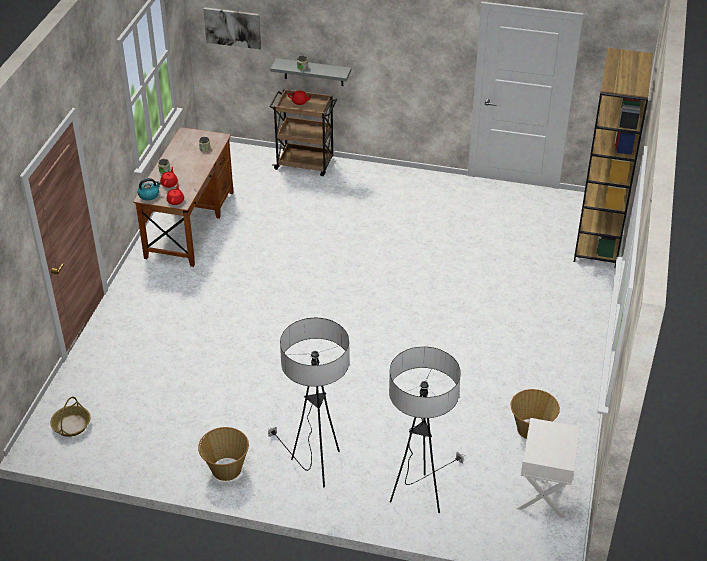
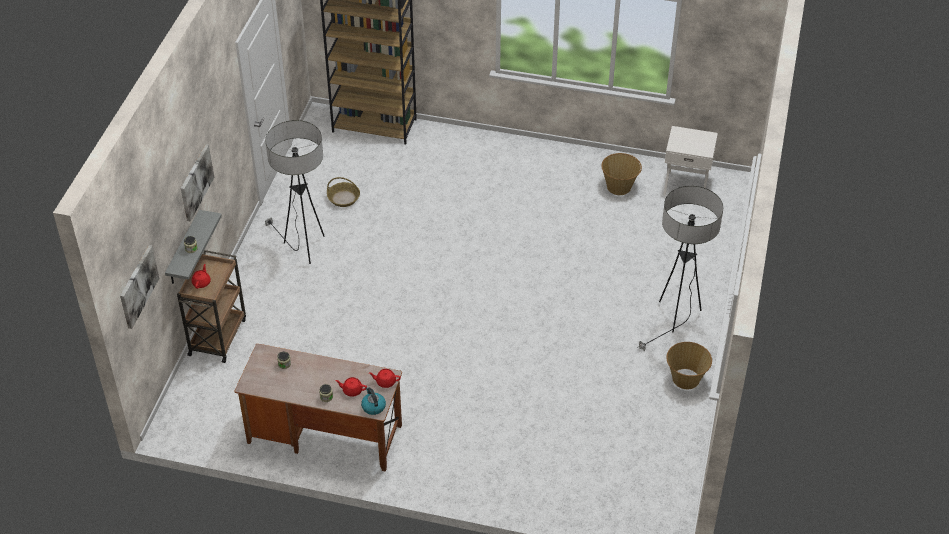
camera: 90 degrees left, 5 degrees up
basket [50,396,91,437] -> basket moved to [327,177,360,207]
floor lamp [389,347,464,513] -> floor lamp moved to [265,120,324,264]
none -> picture [181,144,214,222]

